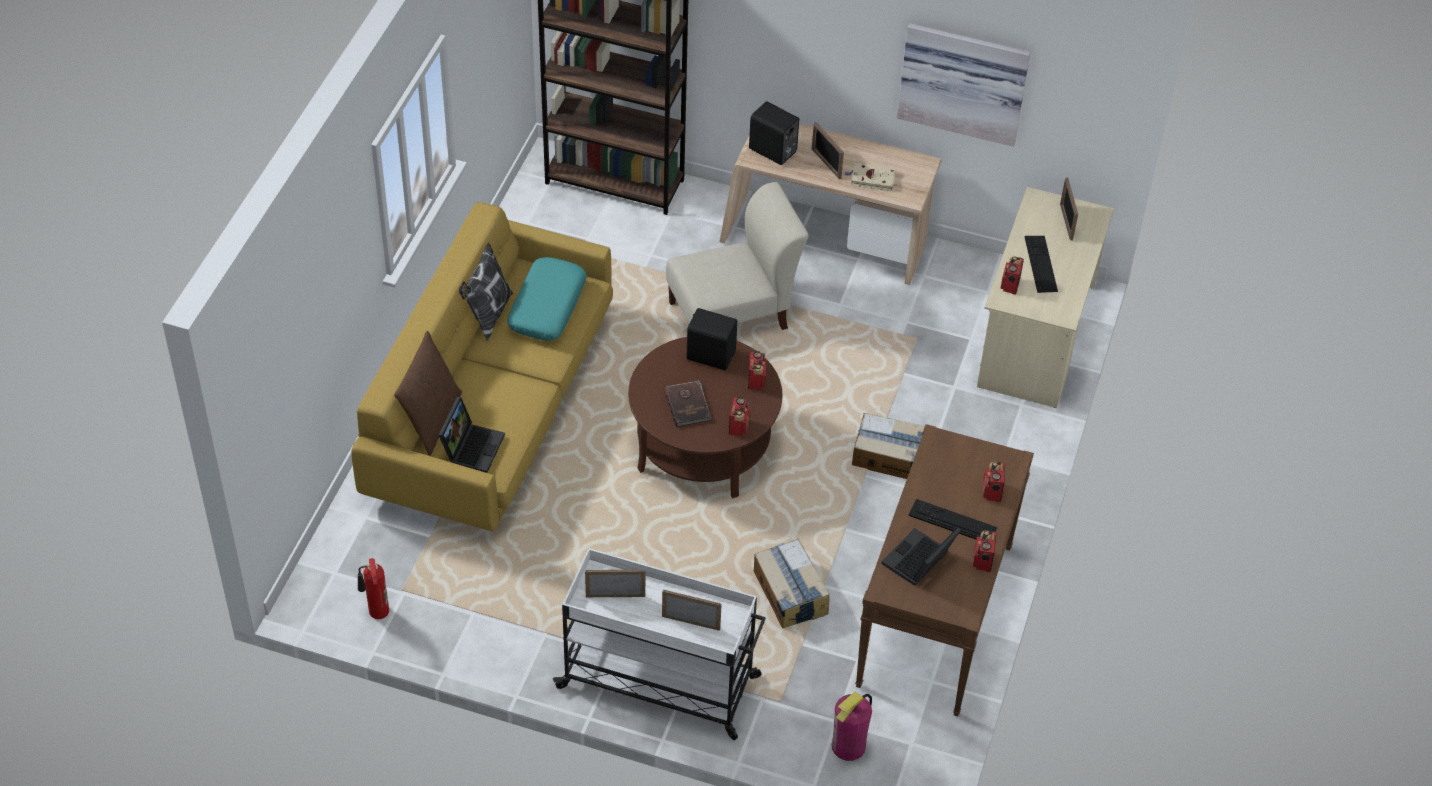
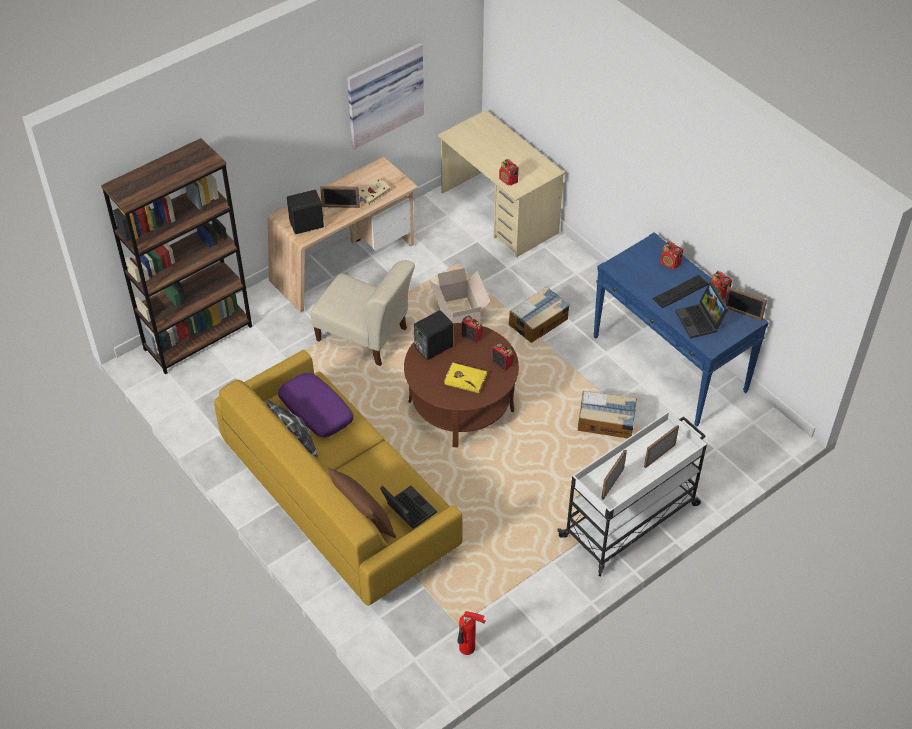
camera: 55 degrees left, 0 degrees up
turquoise pillow [507,257,587,341] -> purple pillow [278,373,354,437]
brown book [664,381,711,427] -> yellow book [444,362,488,393]
beige chair [666,182,809,330] -> beige chair turned 105 degrees clockwise [311,260,415,366]
fire extinguisher [832,692,872,761] -> none
brown console table [855,424,1034,717] -> blue console table [593,232,769,427]
keyboard [1025,236,1058,293] -> none
picture frame [1060,178,1078,241] -> picture frame moved to [724,286,767,321]
none -> cardboard box [429,268,491,323]

